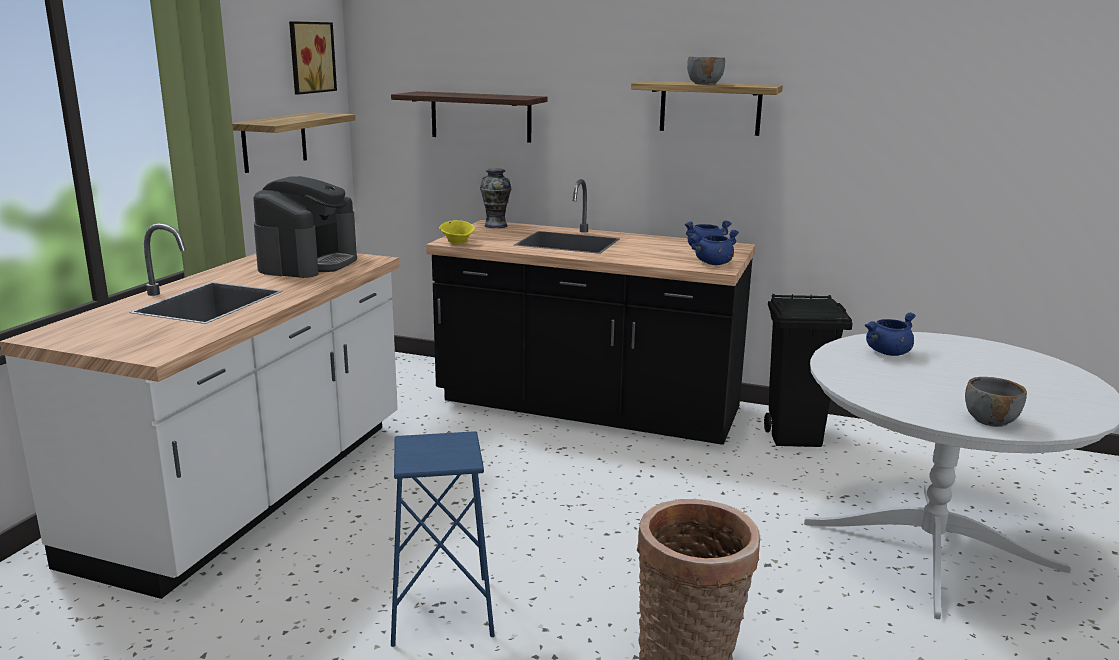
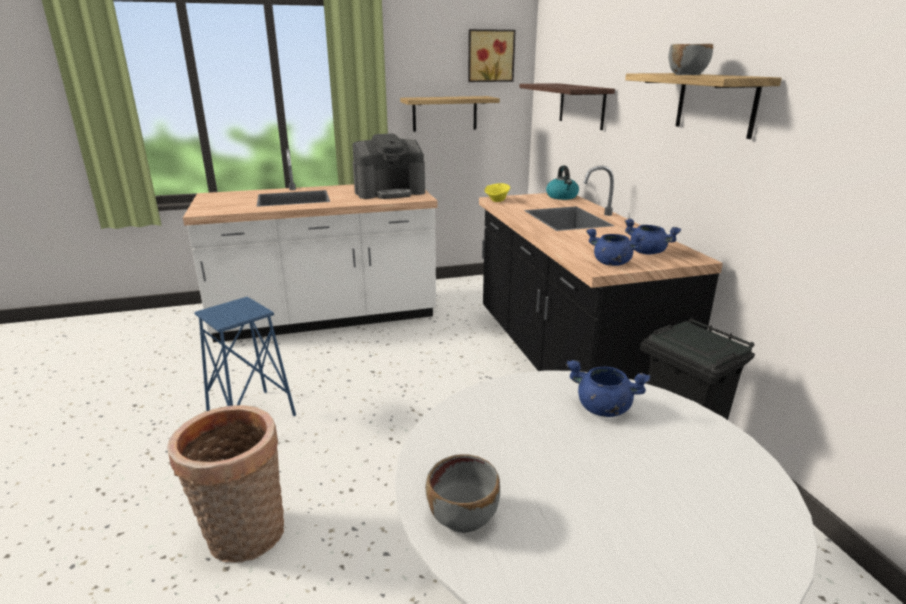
camera: 55 degrees right, 5 degrees up
vase [480,168,512,228] -> kettle [546,166,579,200]

